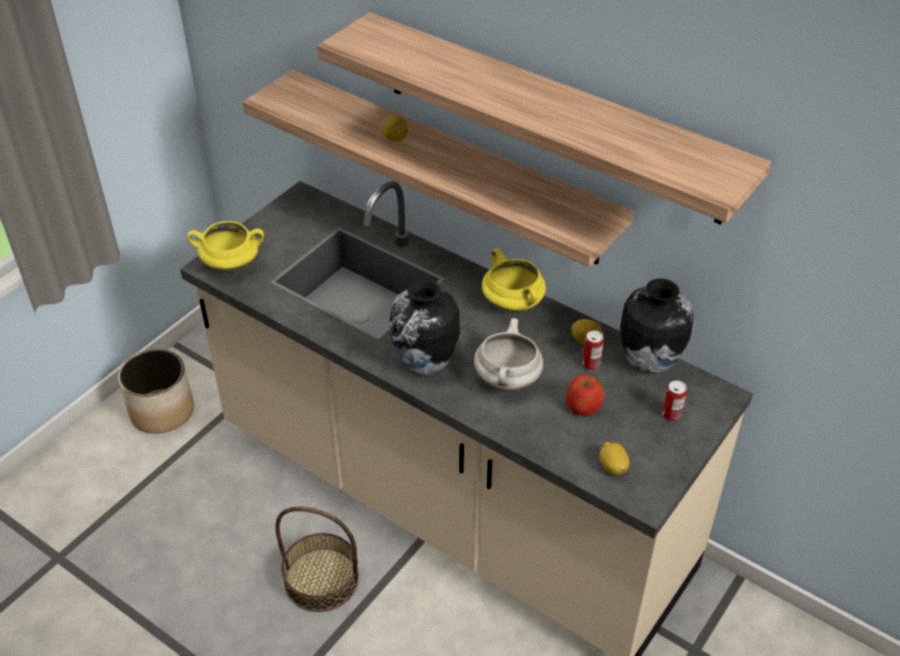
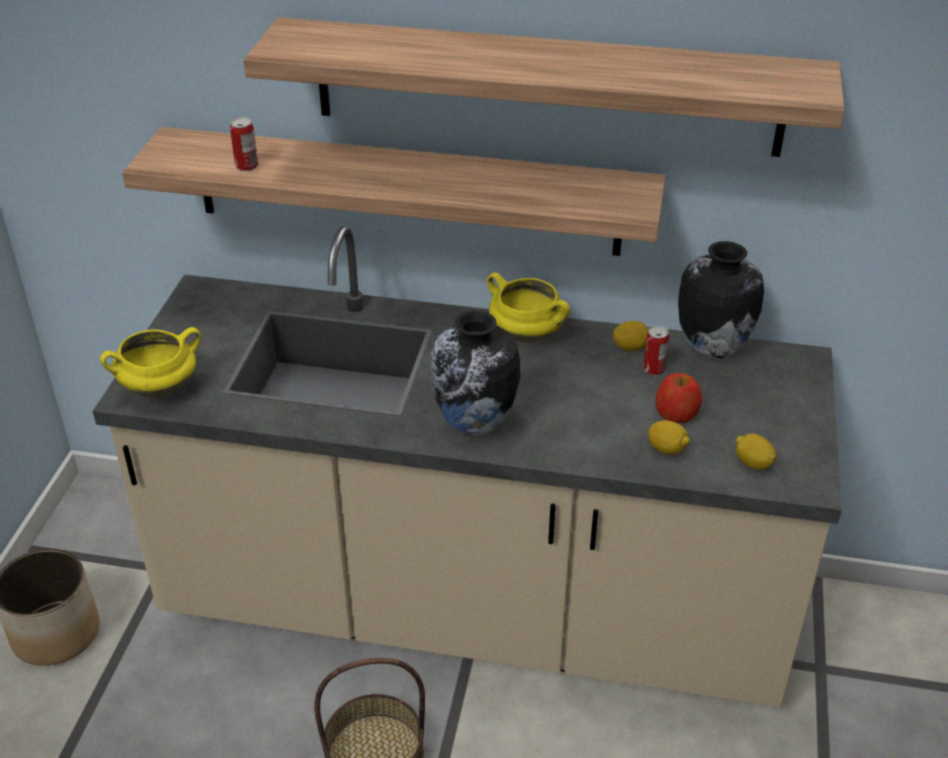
camera: 25 degrees left, 5 degrees down
lemon [382,115,408,142] -> lemon moved to [648,420,690,455]
white cooking pot [474,318,544,391] -> none
can [662,381,687,421] -> can moved to [230,117,258,171]

